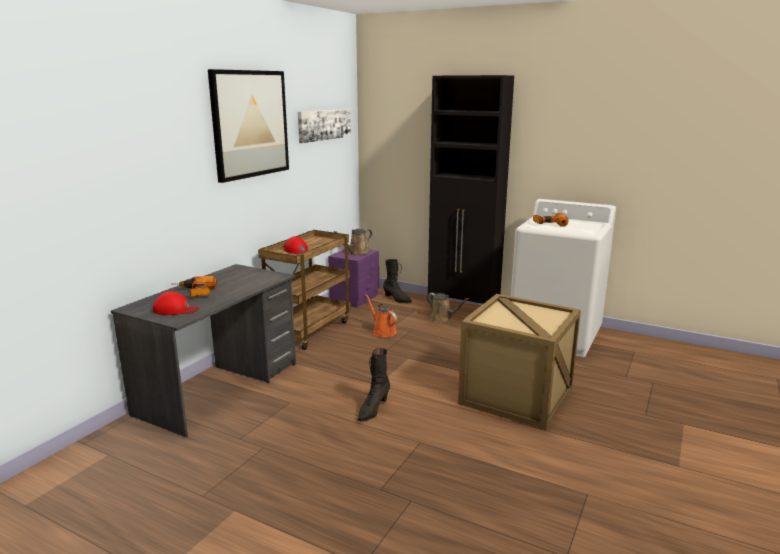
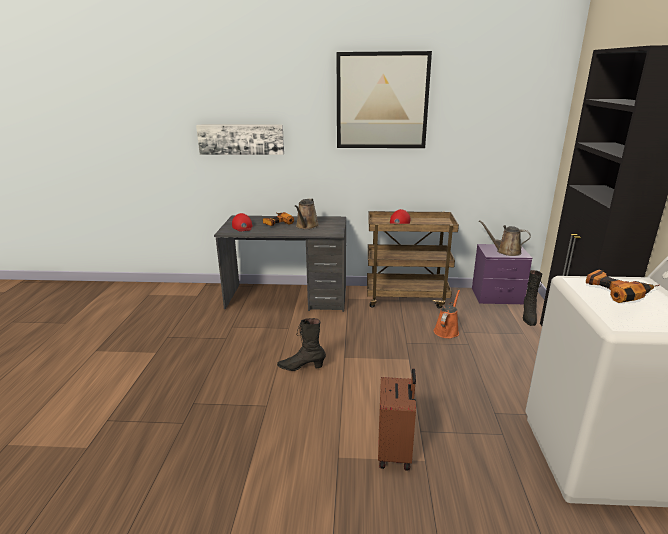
camera: 65 degrees right, 5 degrees up
picture [298,109,351,143] -> picture moved to [196,125,284,155]
brown watering can [426,293,470,322] -> brown watering can moved to [295,198,319,229]
crate [458,294,581,430] -> brown suitcase [378,369,416,471]

